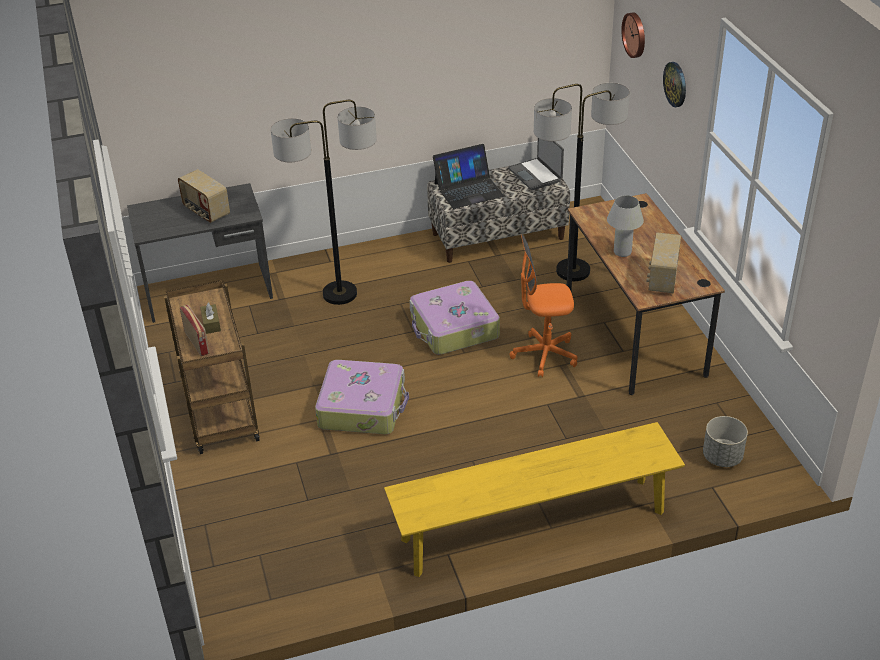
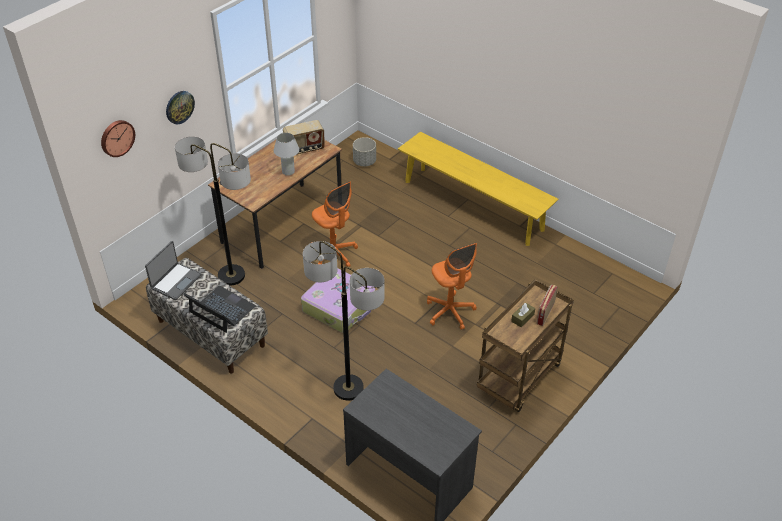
camera: 125 degrees left, 5 degrees up
radio [178,169,230,223] -> none
suitcase [315,360,409,434] -> orange office chair [427,243,477,330]

